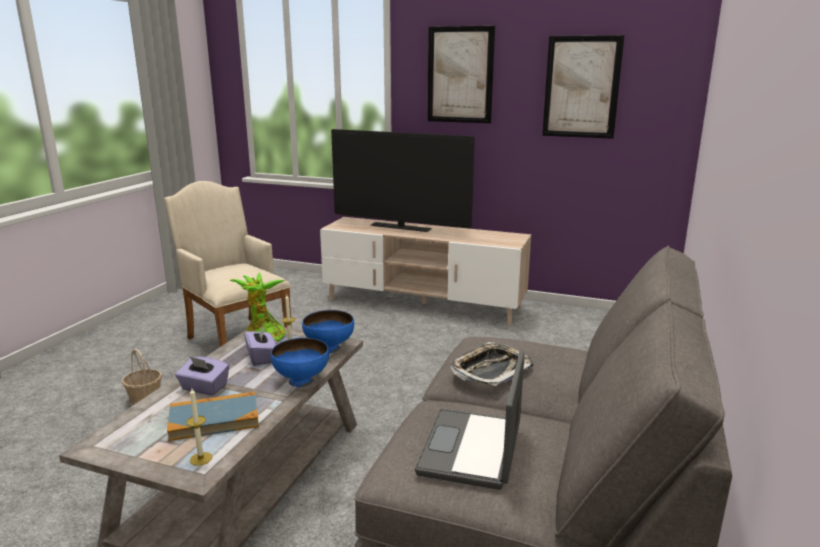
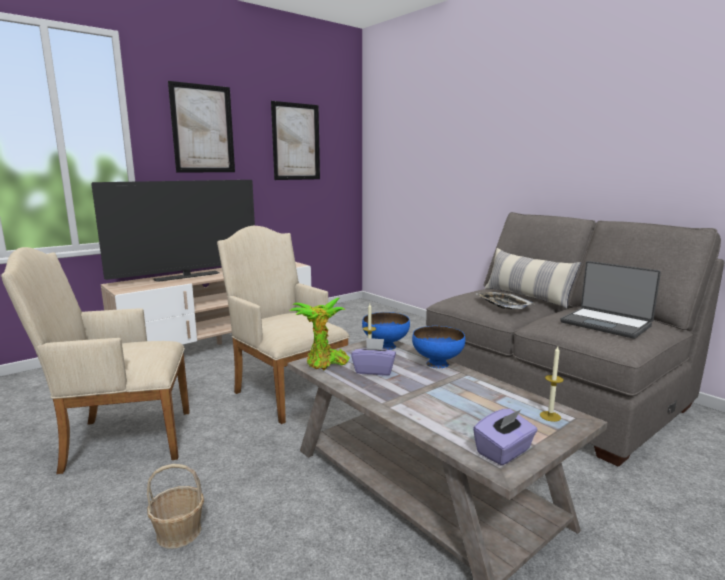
camera: 60 degrees left, 5 degrees down
book [167,392,259,441] -> none
purple tissue box [175,356,229,395] -> purple tissue box moved to [473,409,538,466]
none -> beige armchair [217,226,350,424]
none -> pillow [485,248,581,309]

